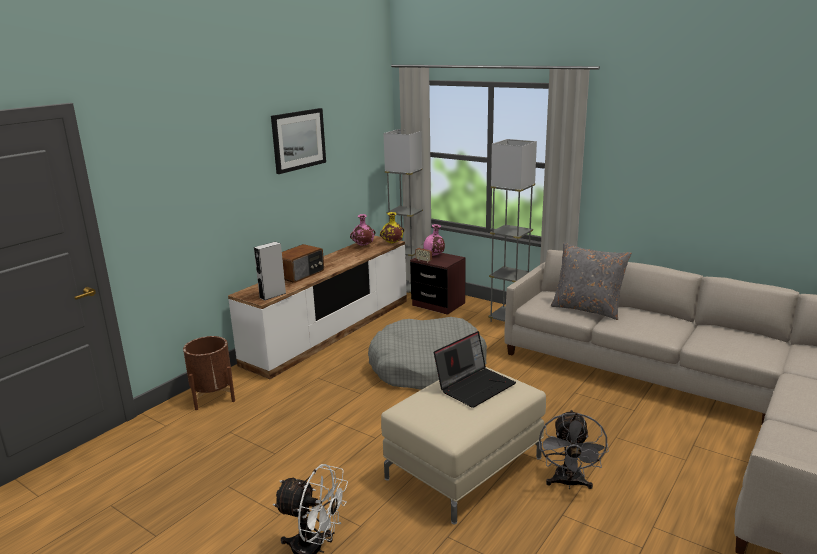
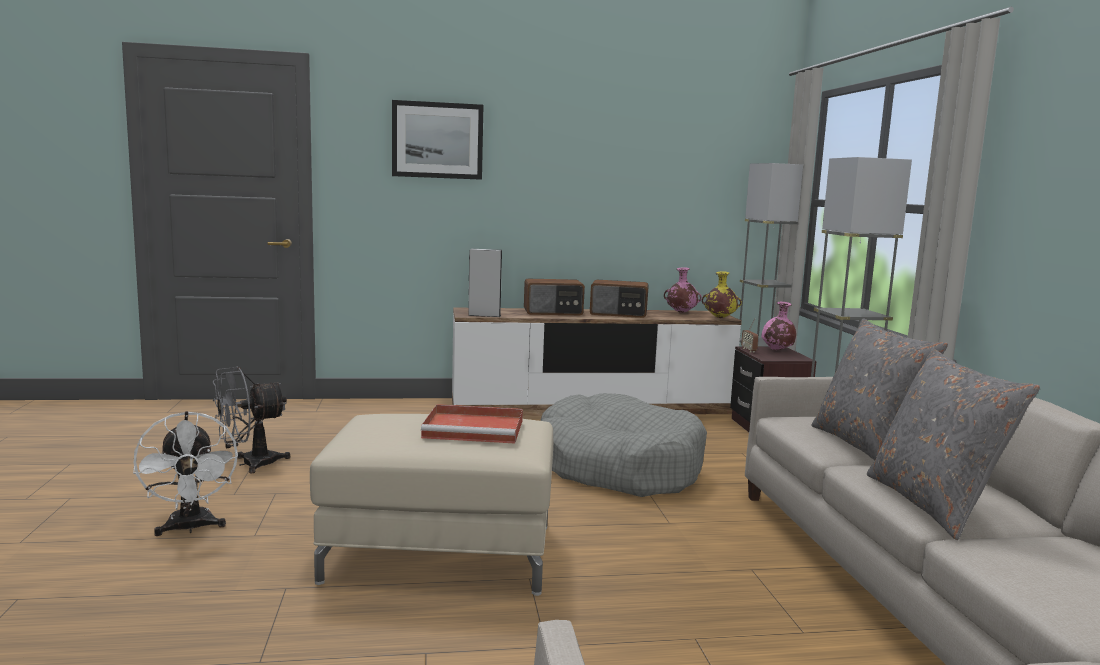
camera: 45 degrees right, 10 degrees down
brown planter [183,336,235,410] -> none
picture [271,108,326,174] -> picture moved to [392,100,483,180]
laptop [434,331,516,408] -> red tray [421,404,523,443]
grey fan [539,410,609,489] -> grey fan moved to [213,366,291,473]
none -> radio [590,280,649,318]
none -> grey pillow [867,348,1040,540]

